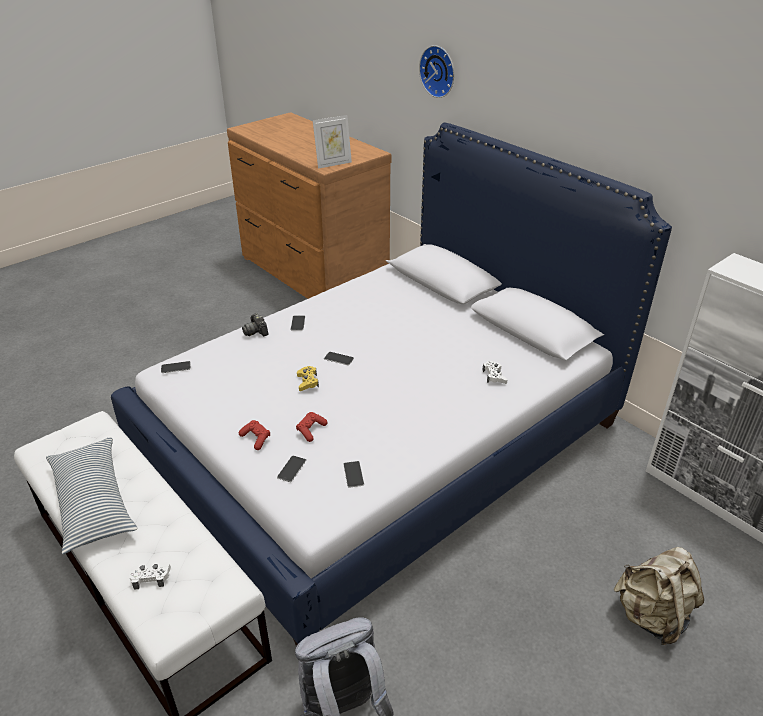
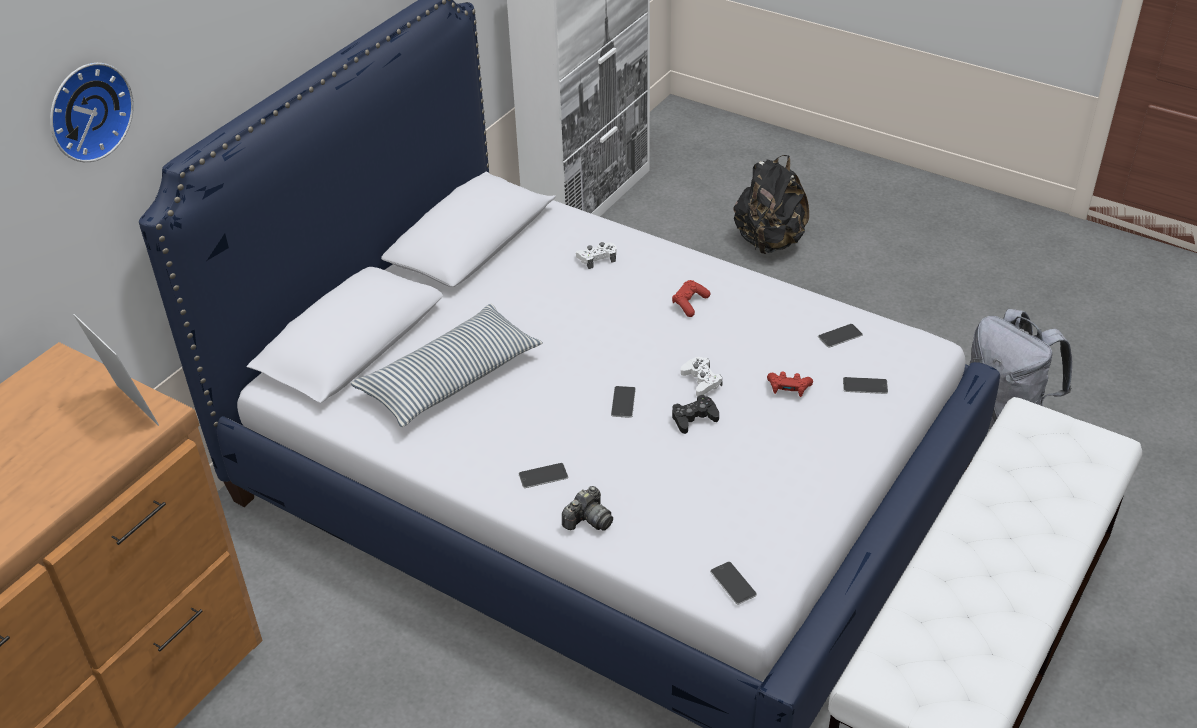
camera: 105 degrees left, 5 degrees up
pillow [46,437,137,554] -> pillow moved to [351,304,543,427]
white game controller [129,562,171,590] -> white game controller moved to [681,357,723,396]
red game controller [239,420,270,450] -> red game controller moved to [672,280,710,317]
yellow game controller [297,366,319,391] -> black game controller [672,395,719,434]
beige backpack [614,547,704,645] -> black backpack [734,155,809,254]

